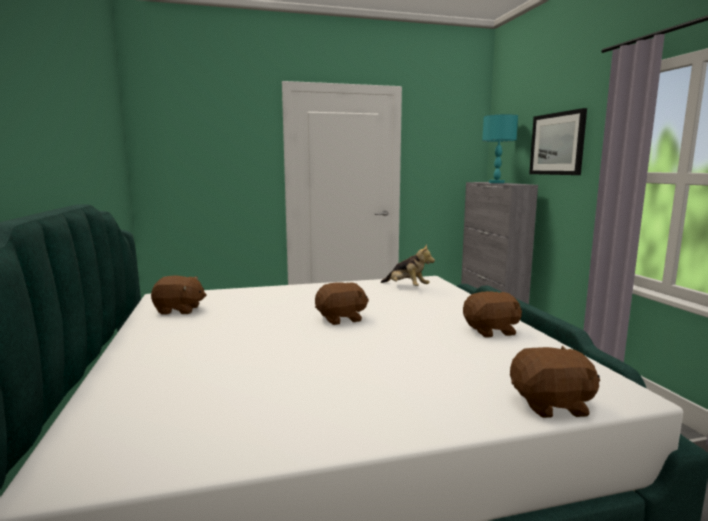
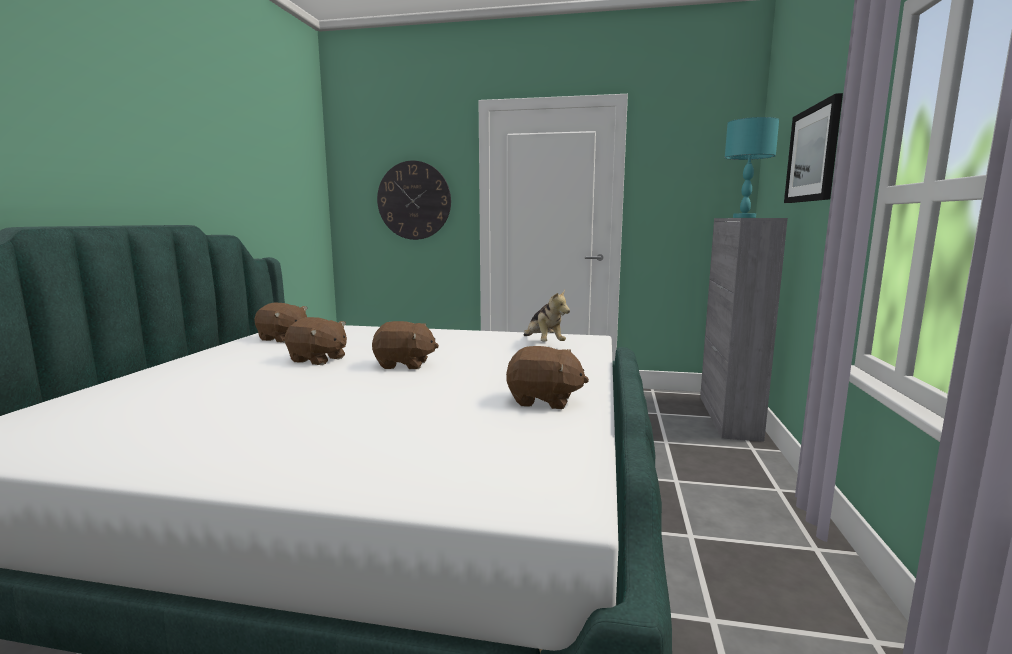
camera: 25 degrees right, 0 degrees up
brown plush toy [510,345,600,418] -> brown plush toy moved to [285,317,347,365]
none -> wall clock [377,160,451,240]

